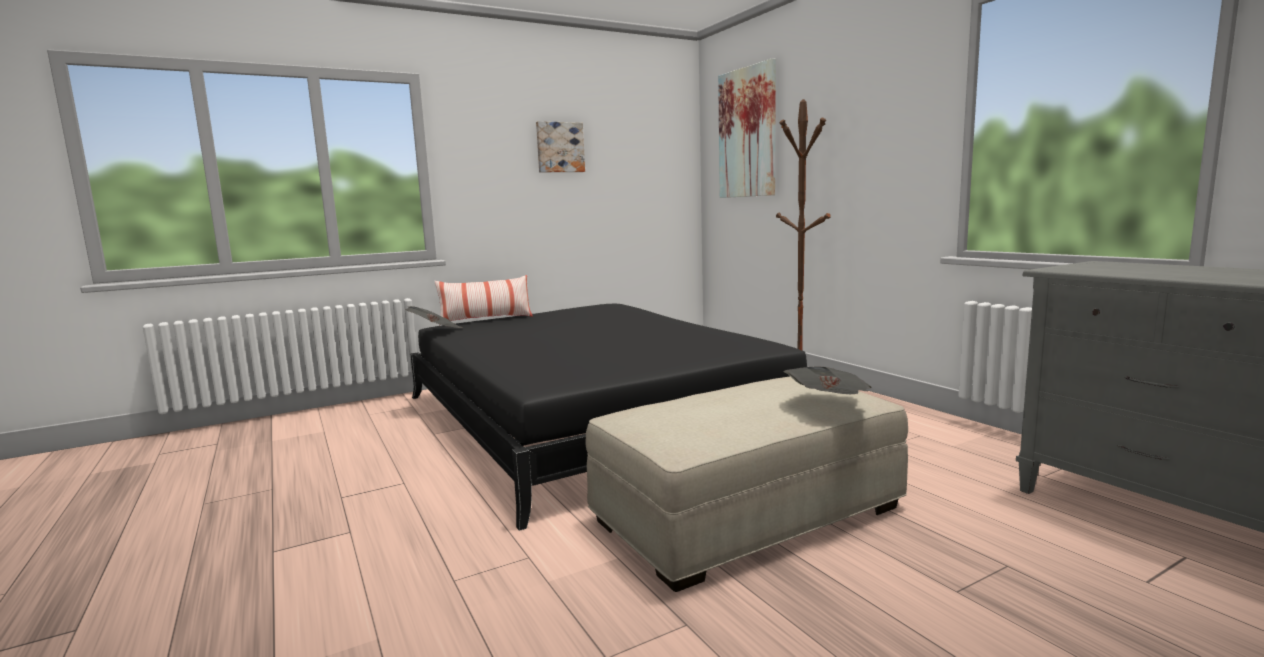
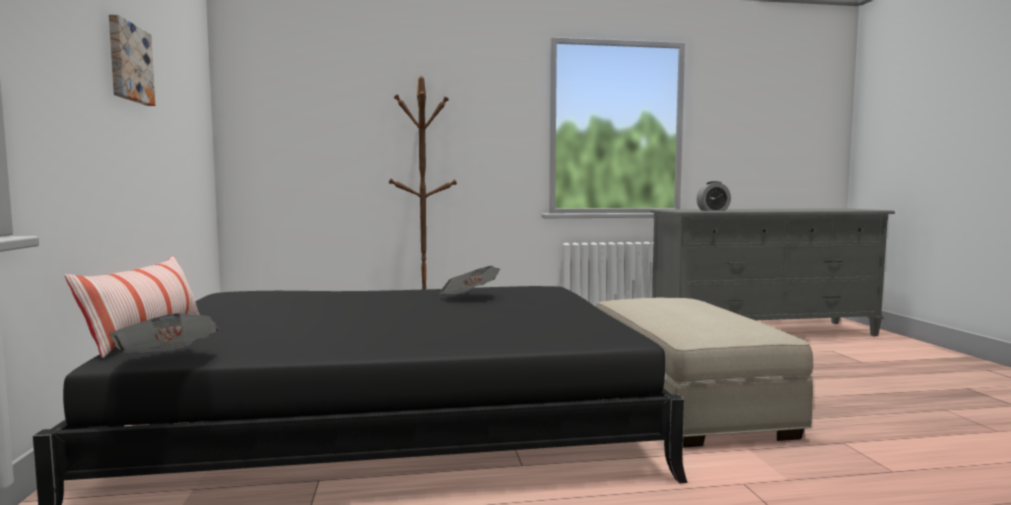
camera: 70 degrees left, 5 degrees down
picture [718,58,776,198] -> none
newspaper [783,367,871,394] -> newspaper moved to [439,266,500,294]
none -> alarm clock [696,181,731,211]

